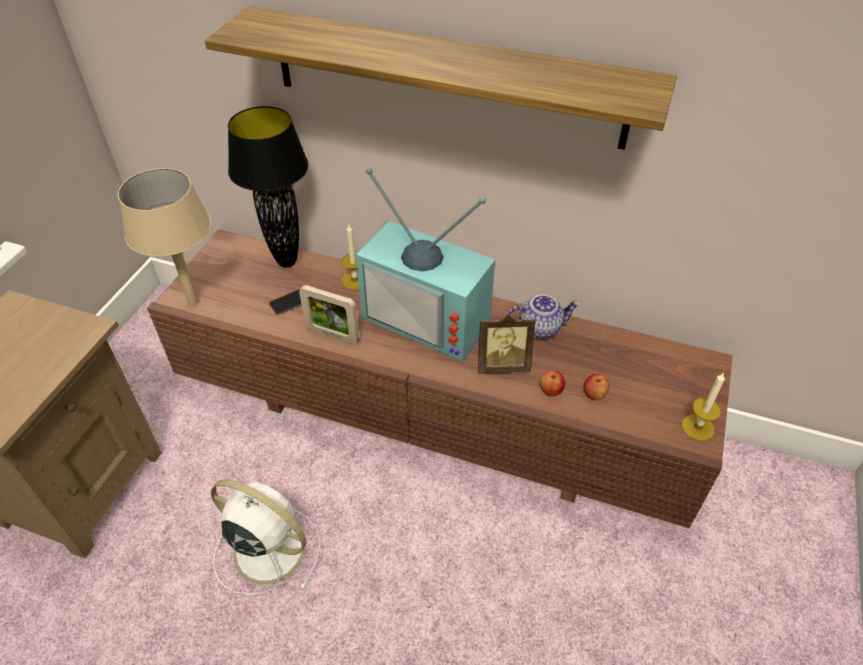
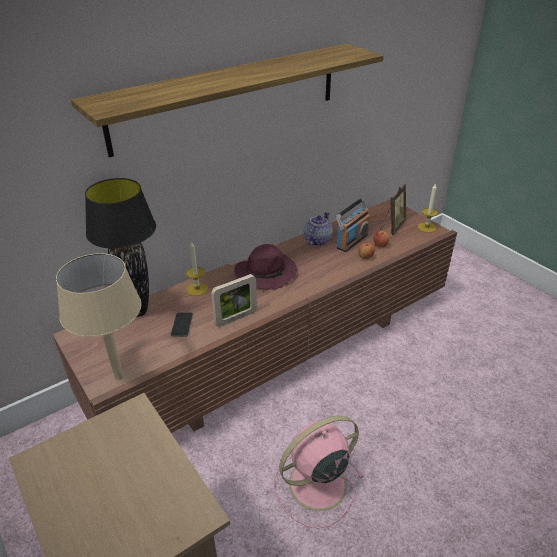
camera: 55 degrees left, 10 degrees down
white fan [211,480,321,595] -> pink fan [275,416,364,528]
television [356,168,495,362] -> purple hat [234,244,297,290]
picture frame [478,314,536,374] -> picture frame moved to [380,184,406,235]
none -> radio [336,198,370,252]

